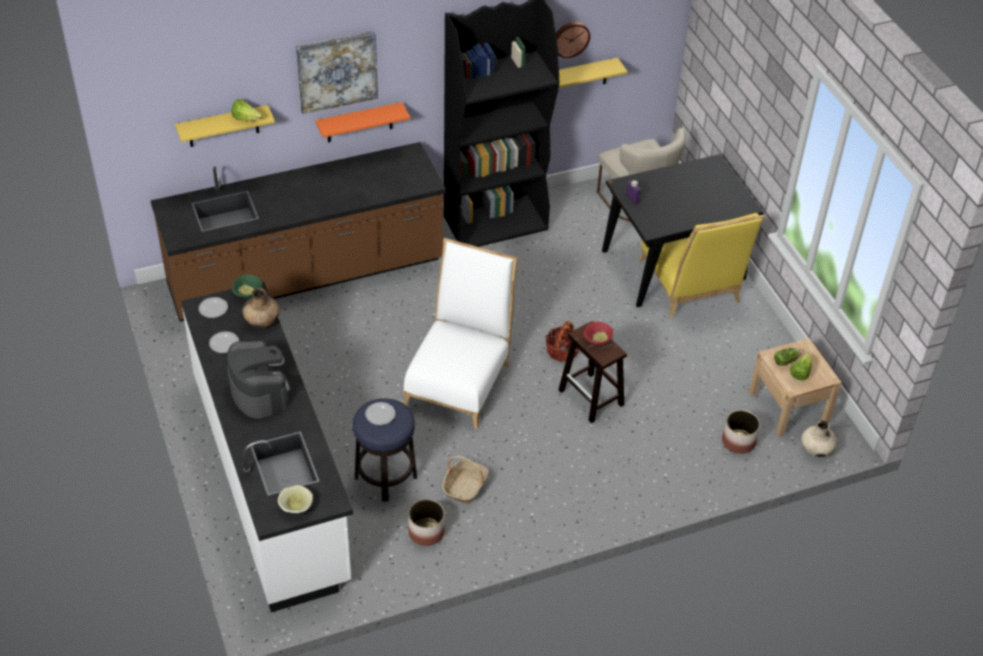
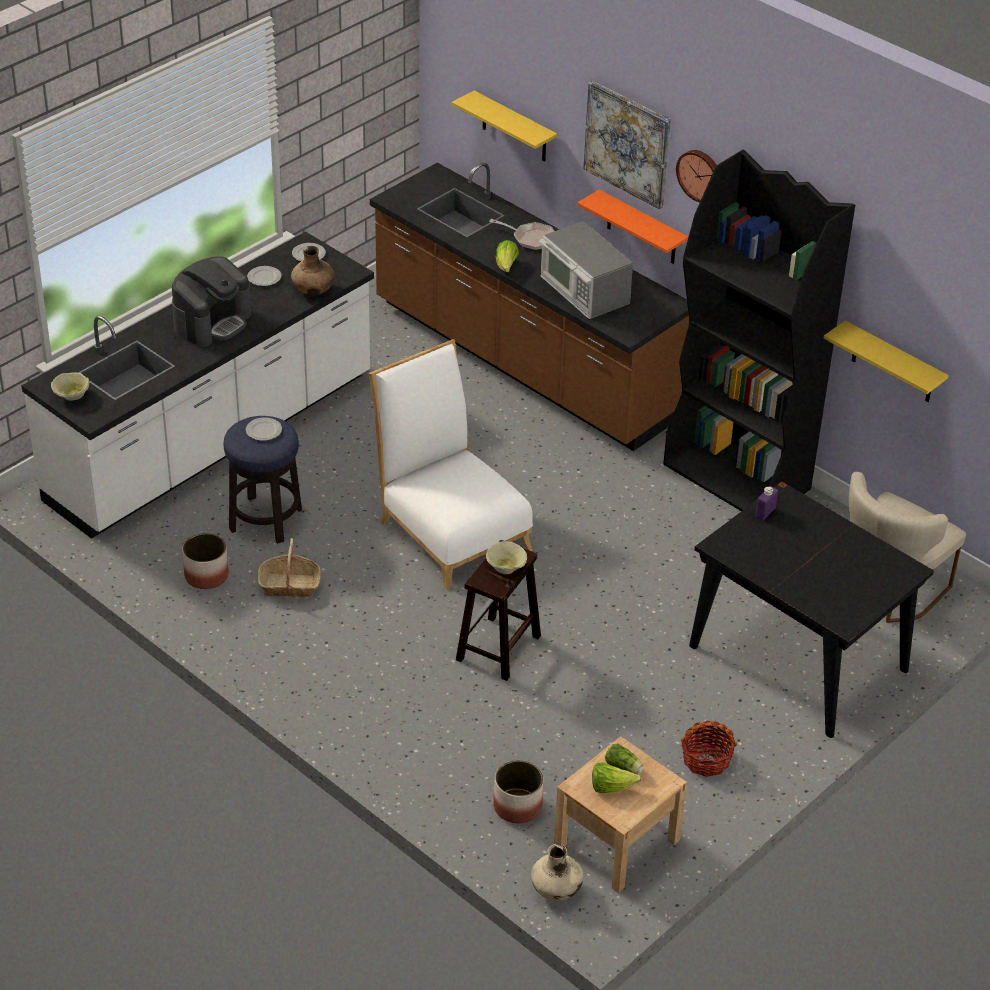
camera: 65 degrees right, 5 degrees down
lettuce [232,99,263,121] -> lettuce moved to [496,240,519,272]
green bowl [232,274,263,298] -> none
white chair [403,238,518,429] -> white chair turned 120 degrees counterclockwise [369,339,533,590]
basket [545,321,579,362] -> basket moved to [681,721,737,777]
wall clock [556,22,590,58] -> wall clock moved to [676,150,716,202]
red bowl [584,322,613,346] -> beige bowl [486,541,527,574]
yellow chair [638,213,765,317] -> none
none -> frying pan [489,219,554,250]
none -> microwave [539,221,633,319]

